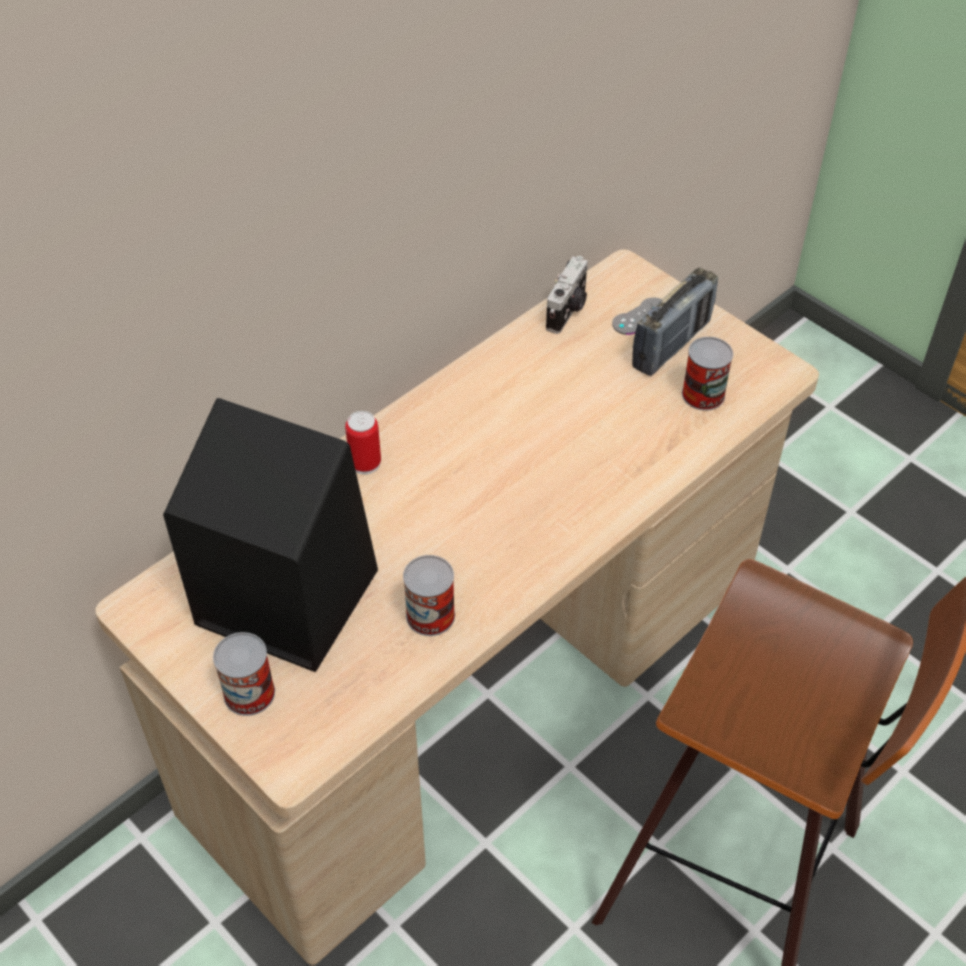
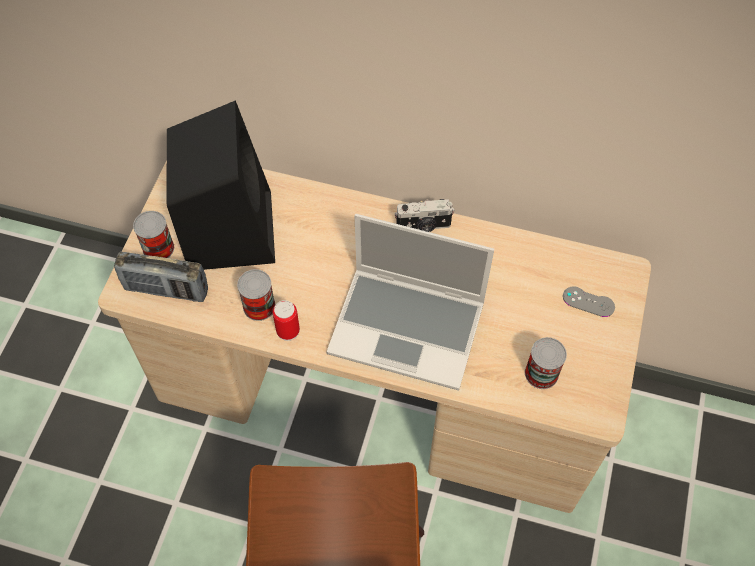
camera: 60 degrees right, 10 degrees up
can [345,411,381,475] -> can moved to [273,300,300,341]
camera [546,256,588,334] -> camera moved to [395,199,455,232]
radio [632,268,718,376] -> radio moved to [114,252,208,302]
none -> laptop [327,214,494,390]

